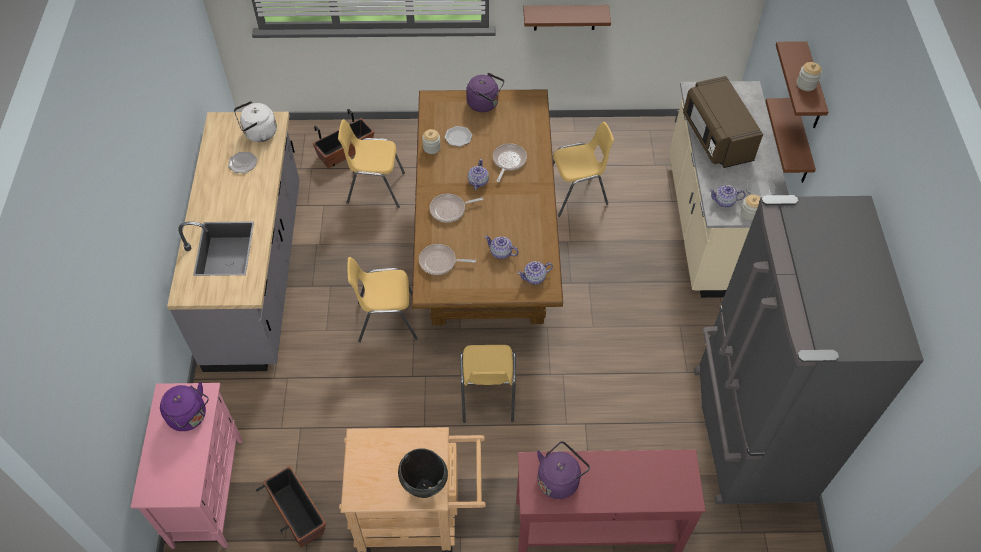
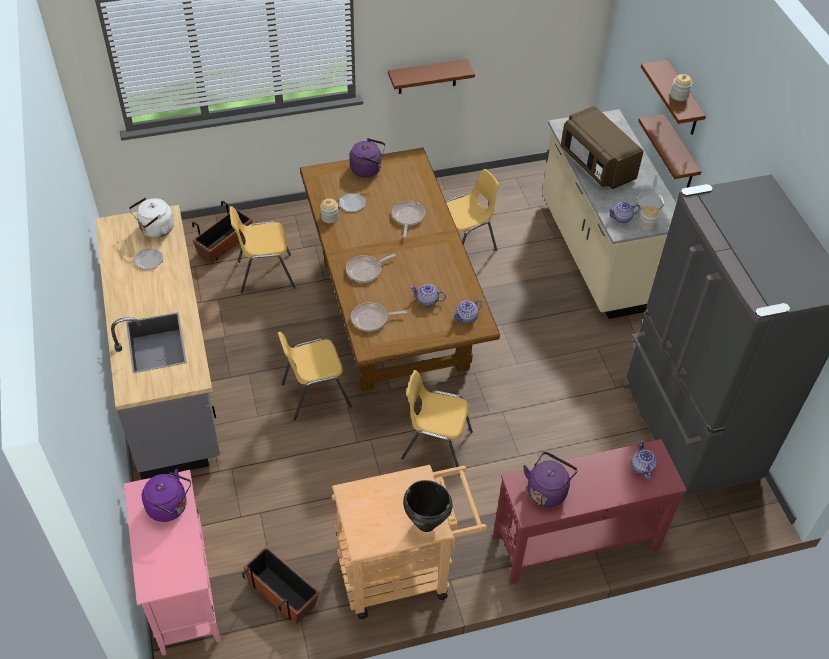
camera: 15 degrees left, 5 degrees down
yellow chair [460,345,516,423] -> yellow chair turned 120 degrees clockwise [401,370,473,475]
teapot [468,159,489,190] -> teapot moved to [631,440,657,480]

